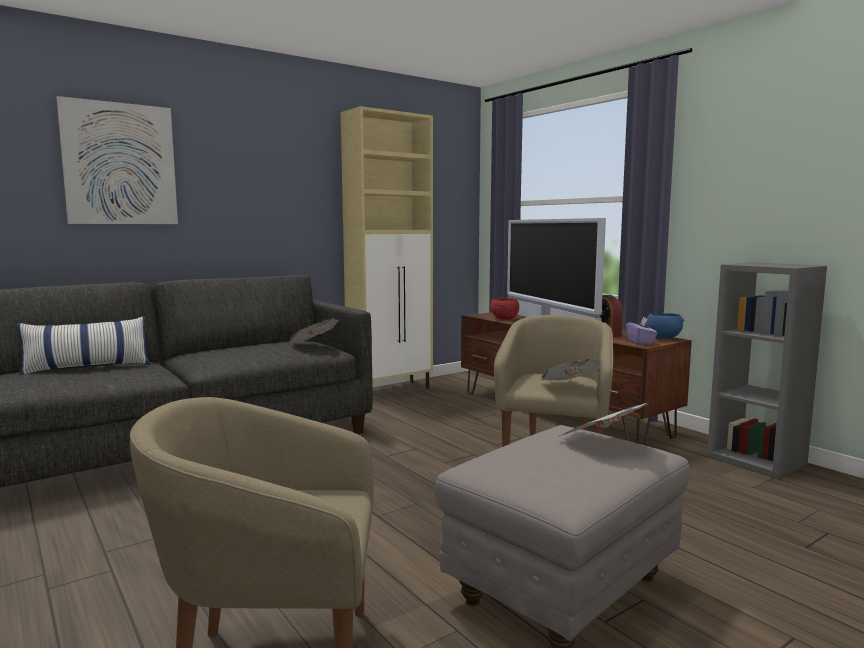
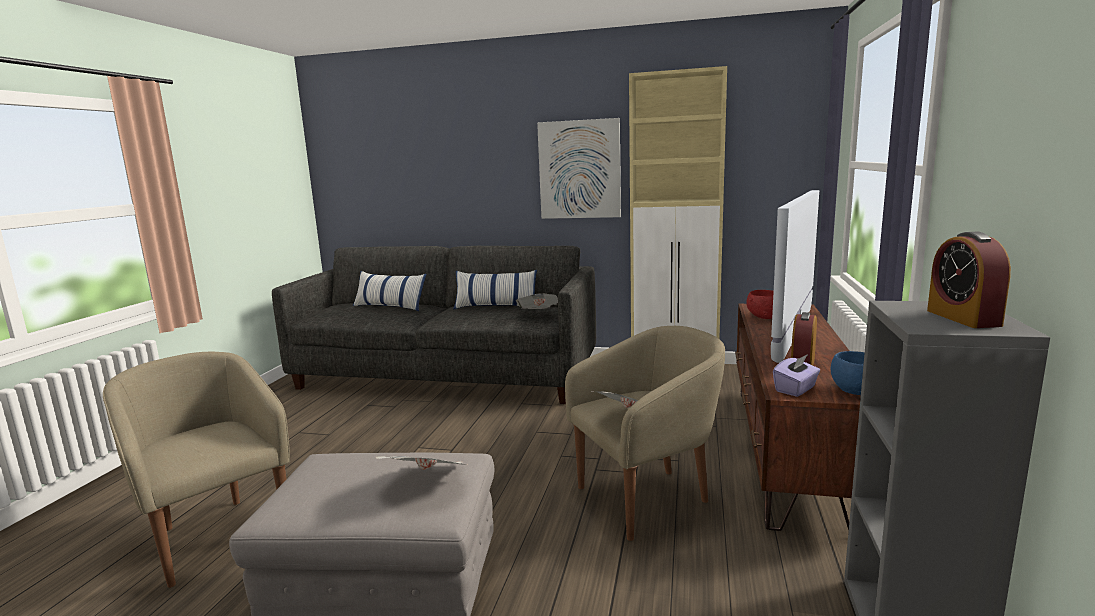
camera: 50 degrees right, 5 degrees up
picture [56,96,178,224] -> picture moved to [537,118,621,219]
none -> pillow [453,270,537,310]
none -> alarm clock [927,232,1011,328]

